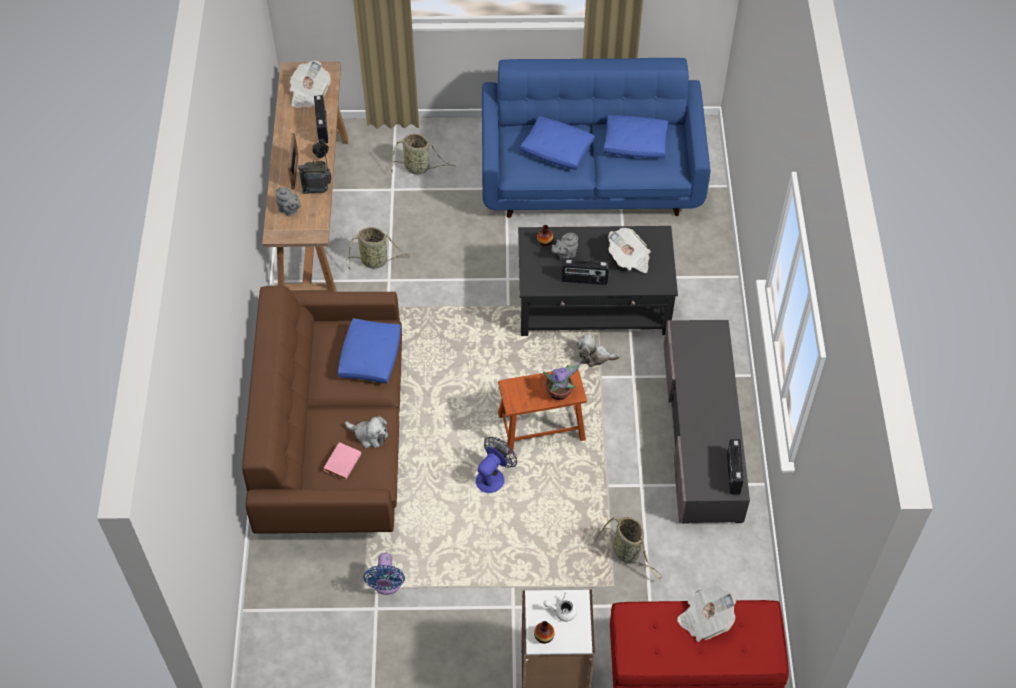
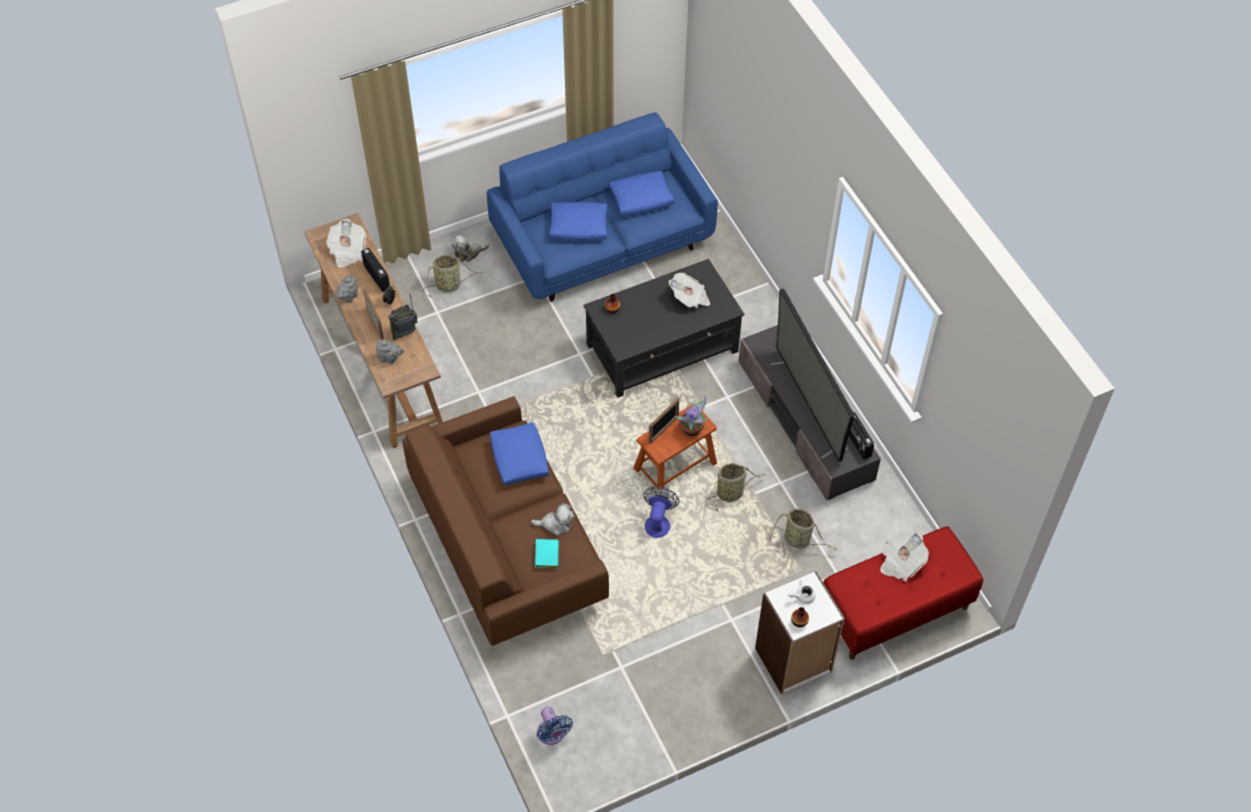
camera: 25 degrees left, 0 degrees up
pink book [324,442,362,480] -> turquoise book [535,539,559,568]
basket [346,227,415,271] -> basket moved to [706,463,766,512]
blue fan [363,553,405,595] -> blue fan moved to [537,707,573,745]
grey teapot [551,233,578,261] -> grey teapot moved to [335,275,358,303]
radio [562,258,609,285] -> none
plush toy [577,335,620,367] -> plush toy moved to [452,235,489,262]
none -> picture frame [649,398,679,444]
none -> television [770,289,855,461]

